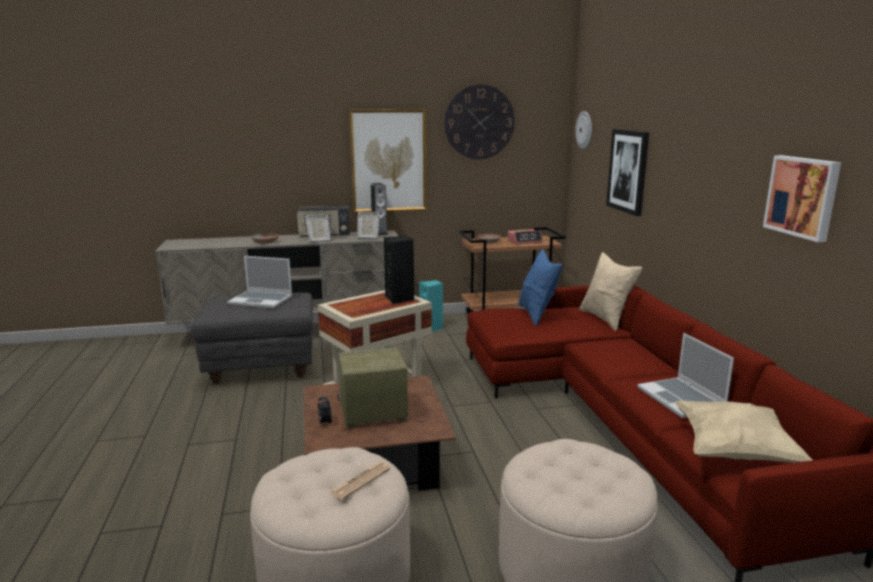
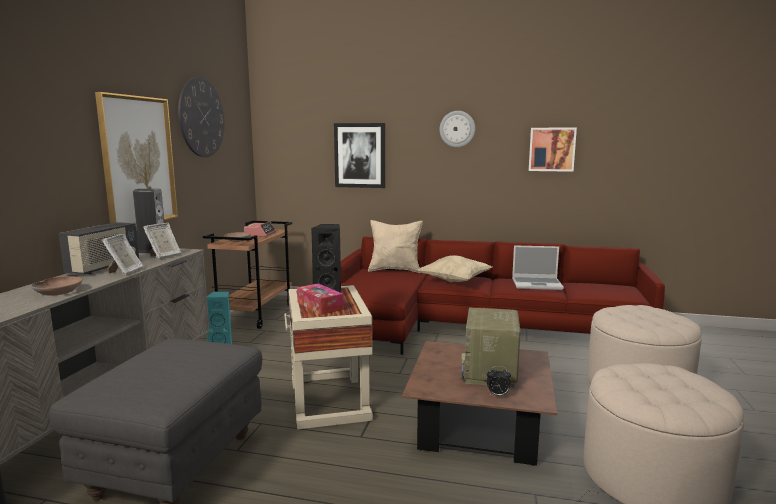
camera: 65 degrees left, 5 degrees down
laptop [227,256,292,308] -> none
newspaper [329,462,391,500] -> none
blue pillow [518,249,563,326] -> none
wall clock [575,111,592,149] -> wall clock moved to [440,111,475,147]
beige pillow [674,401,812,463] -> beige pillow moved to [418,255,492,282]
none -> tissue box [297,283,343,315]

